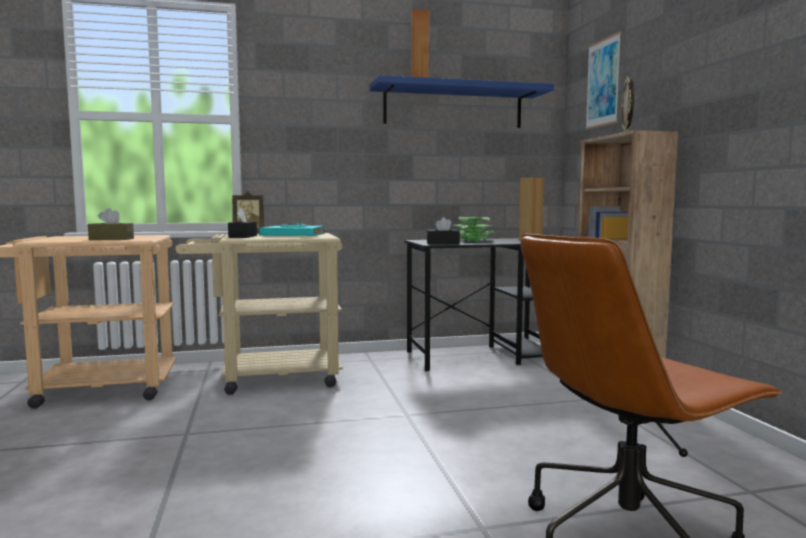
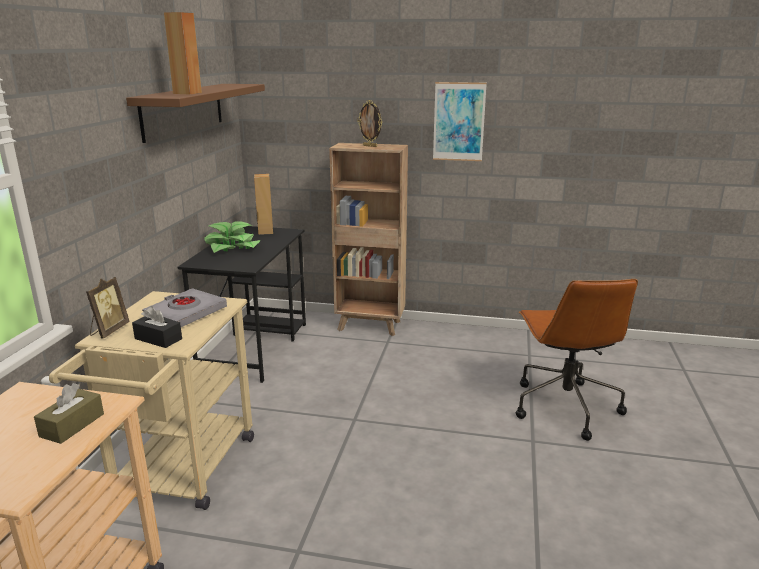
camera: 65 degrees left, 15 degrees up
turquoise book [259,223,325,236] -> grey book [142,288,227,327]
blue shelf [369,75,554,128] -> brown shelf [126,84,265,143]
black tissue box [427,217,460,244] -> none
picture [585,32,621,129] -> picture moved to [433,82,487,161]

